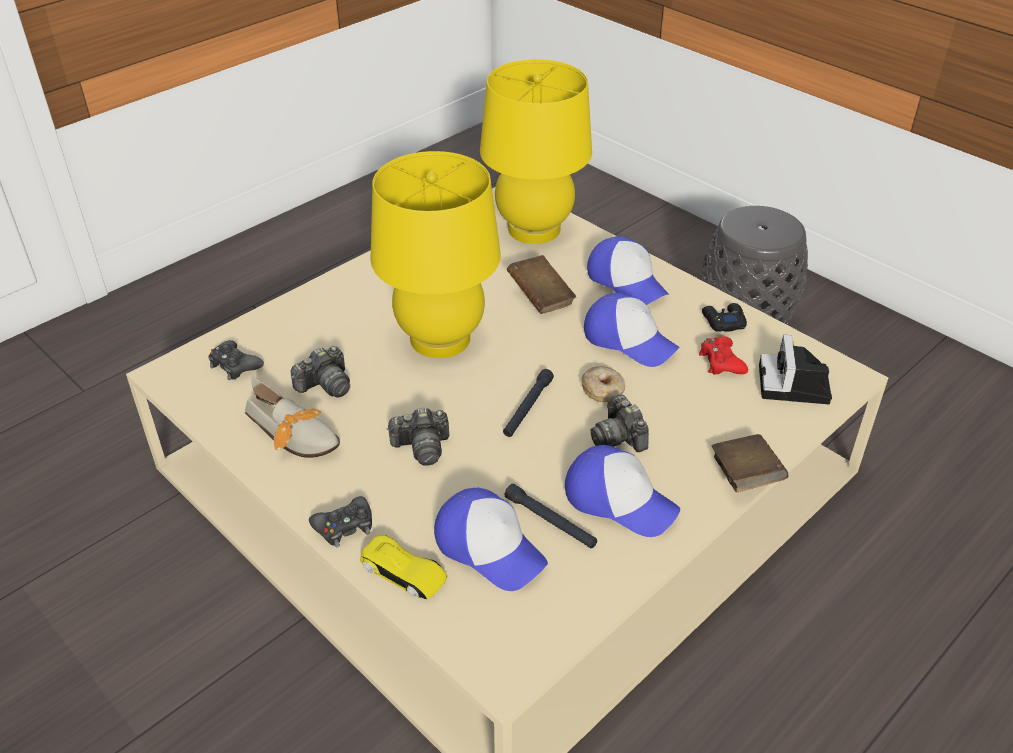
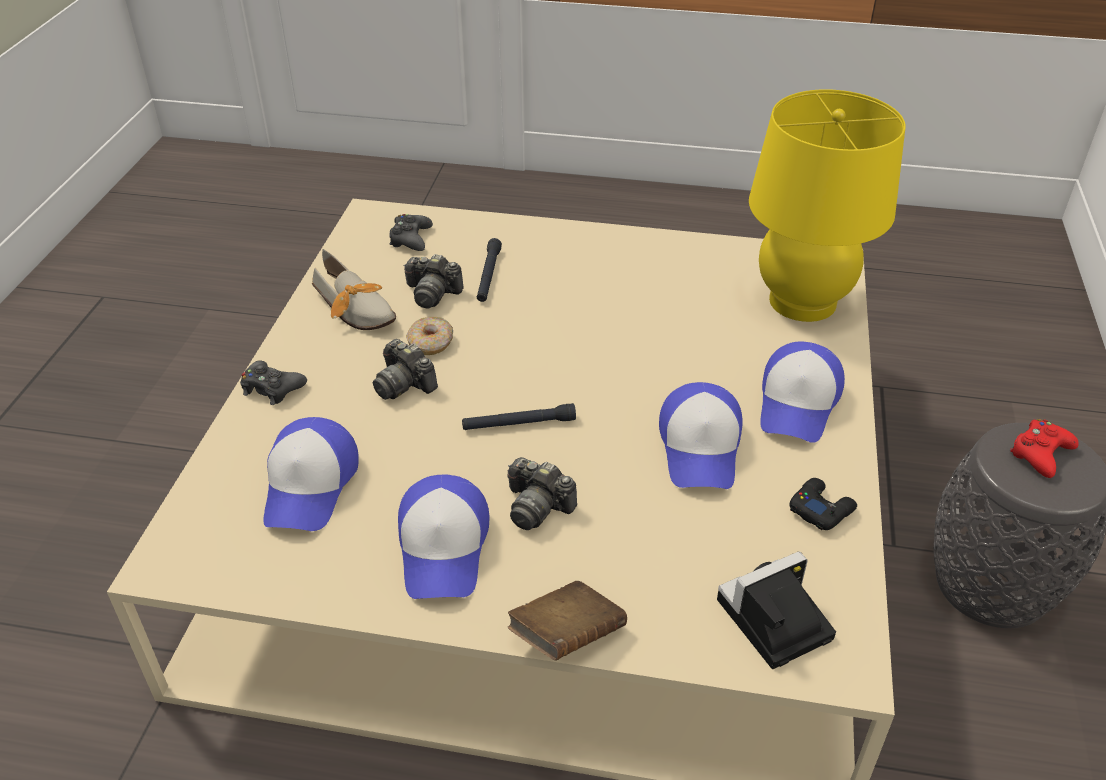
camera: 55 degrees right, 0 degrees up
shoe [245,377,340,458] -> shoe turned 45 degrees counterclockwise [312,249,396,330]
yellow toy car [360,535,447,599] -> none
yellow table lamp [371,151,501,358] -> none
black flashlight [505,484,597,548] -> black flashlight moved to [477,238,502,302]
brown book [507,255,576,314] -> none
donut [582,366,625,402] -> donut moved to [406,317,453,355]
camera [591,395,649,452] -> camera turned 90 degrees counterclockwise [507,457,577,530]
red game controller [699,336,748,374] -> red game controller moved to [1010,419,1079,478]

